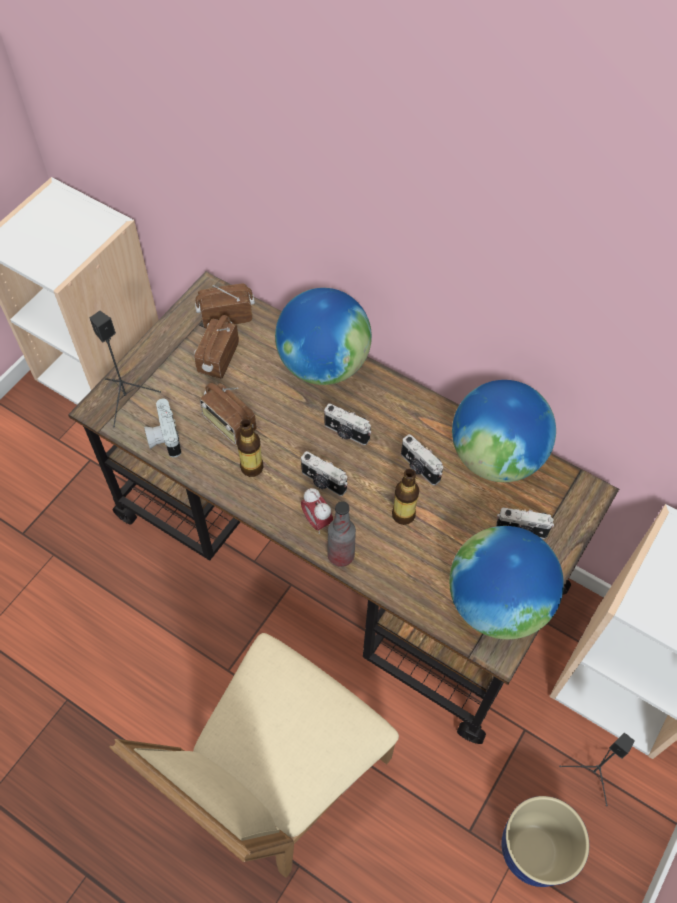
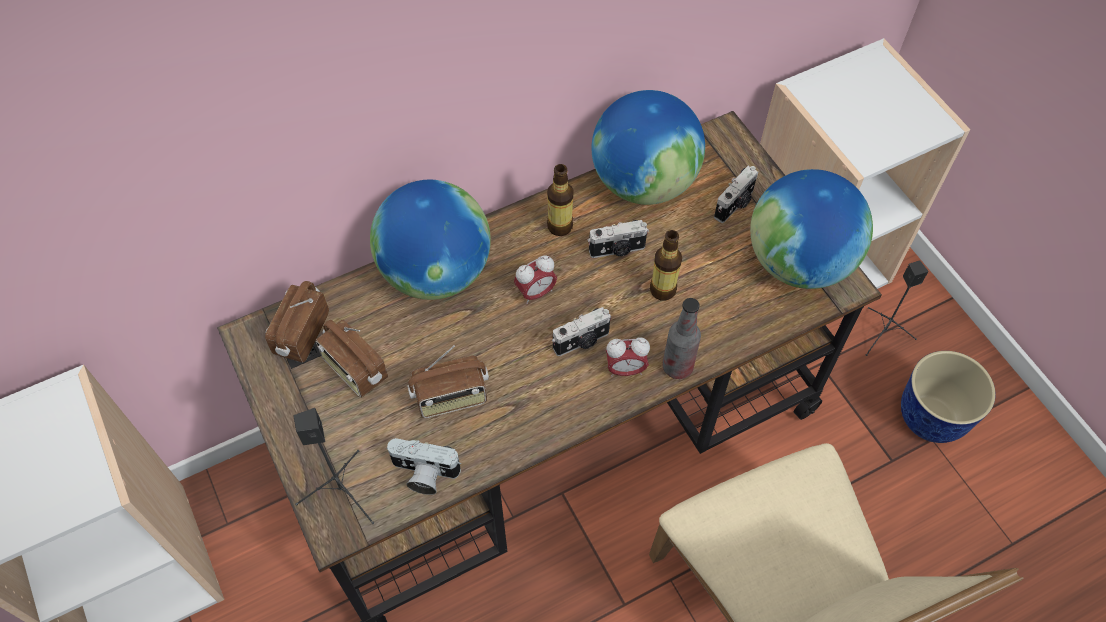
camera: 60 degrees left, 0 degrees up
bottle [237,419,263,477] -> bottle moved to [547,164,574,236]
camera [324,403,371,445] -> alarm clock [514,255,557,304]

